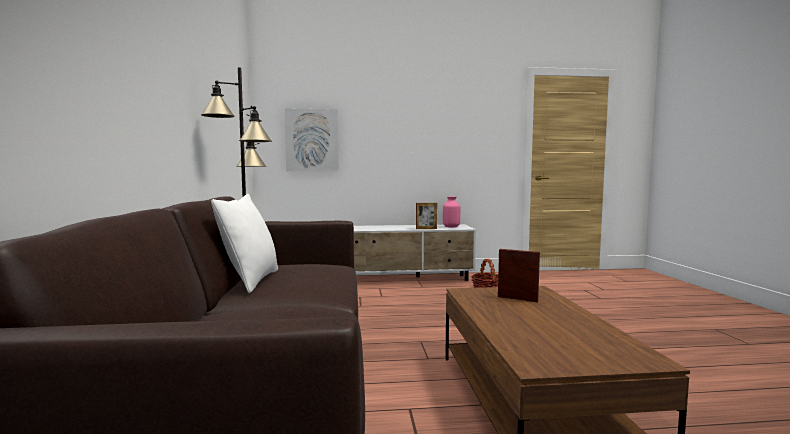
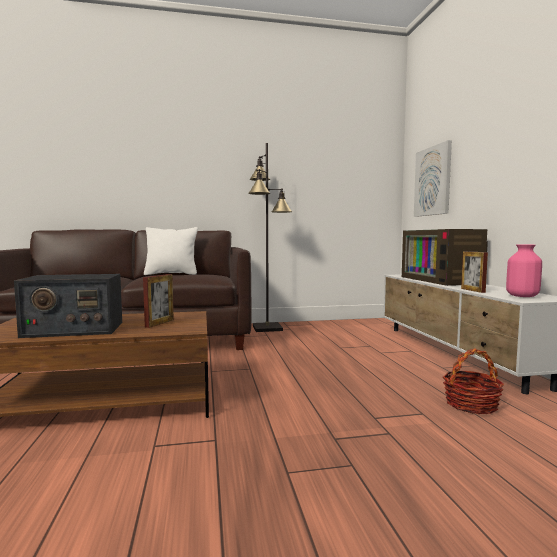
camera: 85 degrees right, 0 degrees up
none -> radio [14,274,122,338]
none -> television [402,229,488,286]

